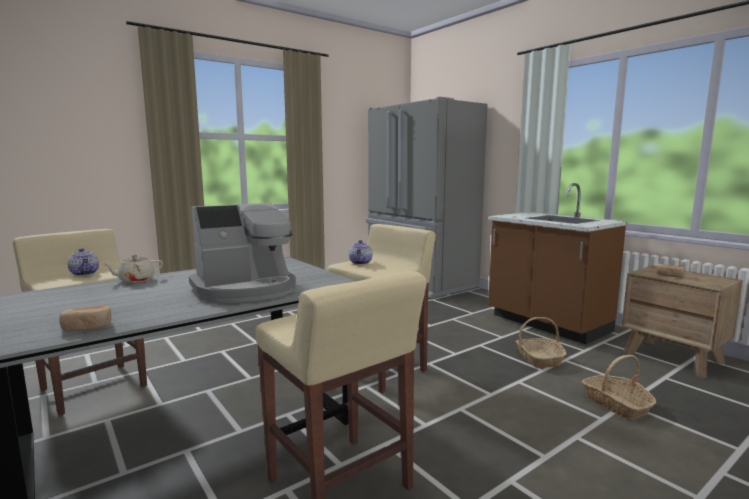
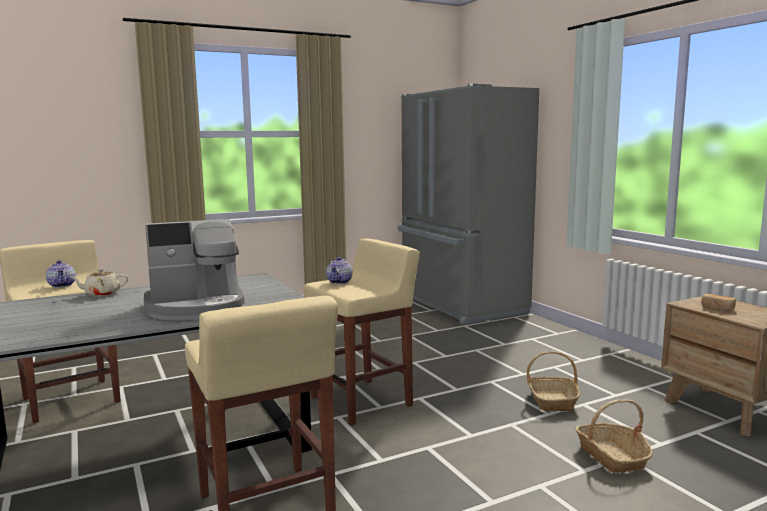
camera: 10 degrees right, 0 degrees up
bread [59,306,111,332] -> none
brown counter [488,183,628,344] -> none

